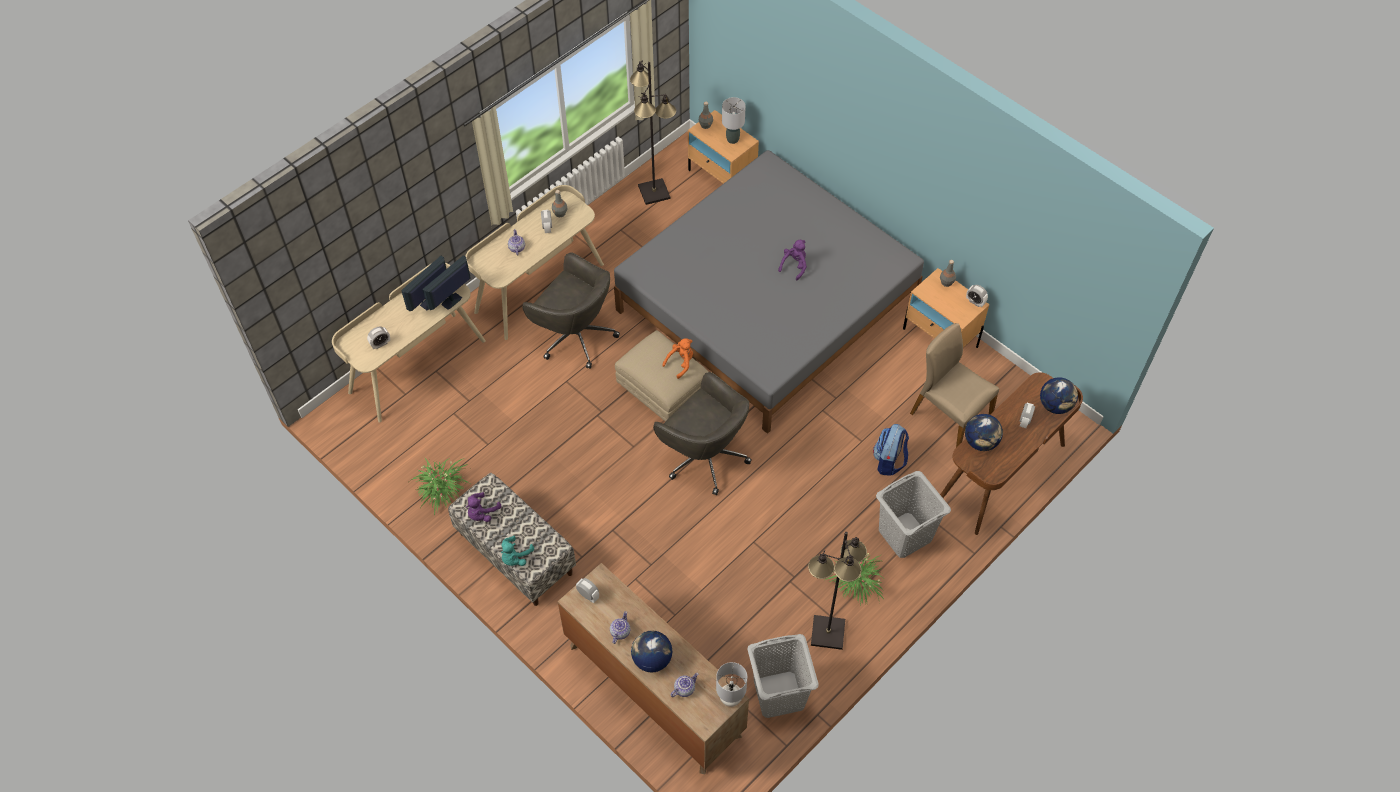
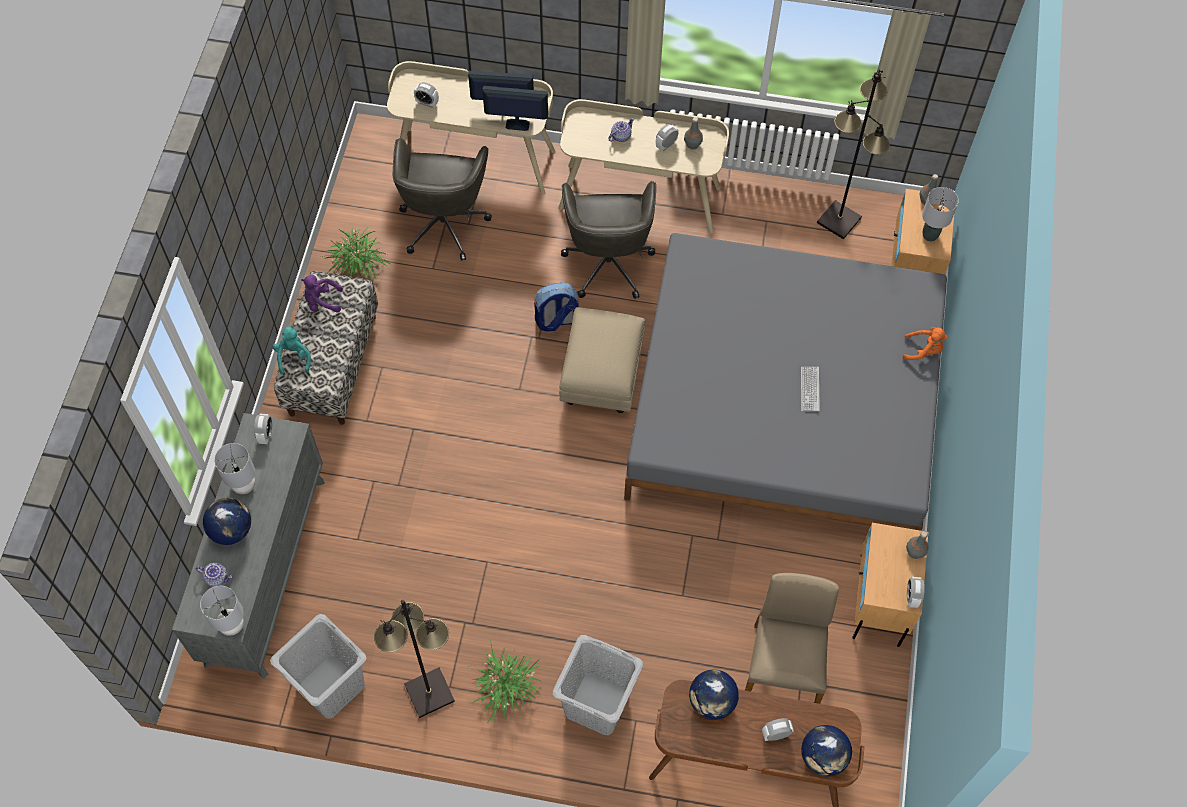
camera: 55 degrees right, 5 degrees up
turquoise plush toy [501,536,534,566] -> turquoise plush toy turned 90 degrees clockwise [273,325,311,374]
brown dresser [557,563,749,774] -> grey dresser [172,413,325,679]
teapot [610,611,630,644] -> grey table lamp [214,443,255,494]
grey office chair [653,372,752,495] -> grey office chair moved to [393,138,492,261]
orange plush toy [662,338,693,379] -> orange plush toy moved to [903,327,948,360]
purple plush toy [778,240,807,280] -> keyboard [801,367,820,411]
backpack [873,424,909,476] -> backpack moved to [534,282,579,332]

